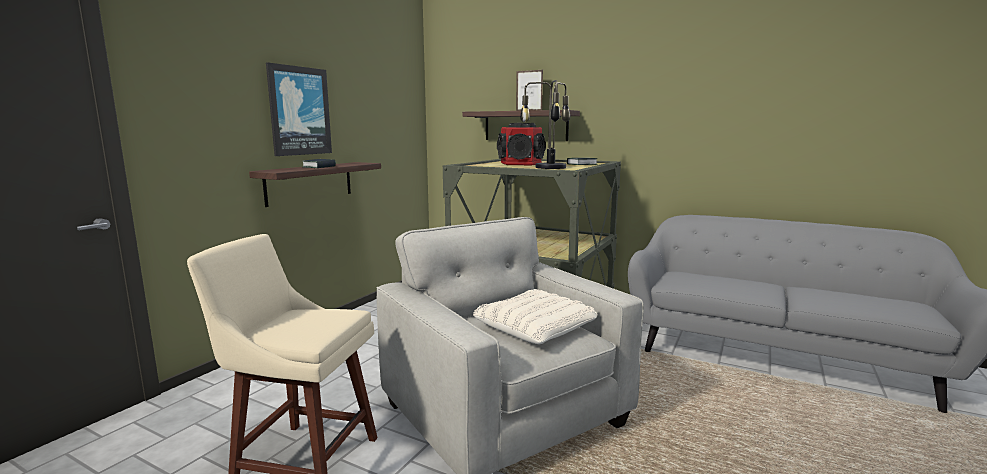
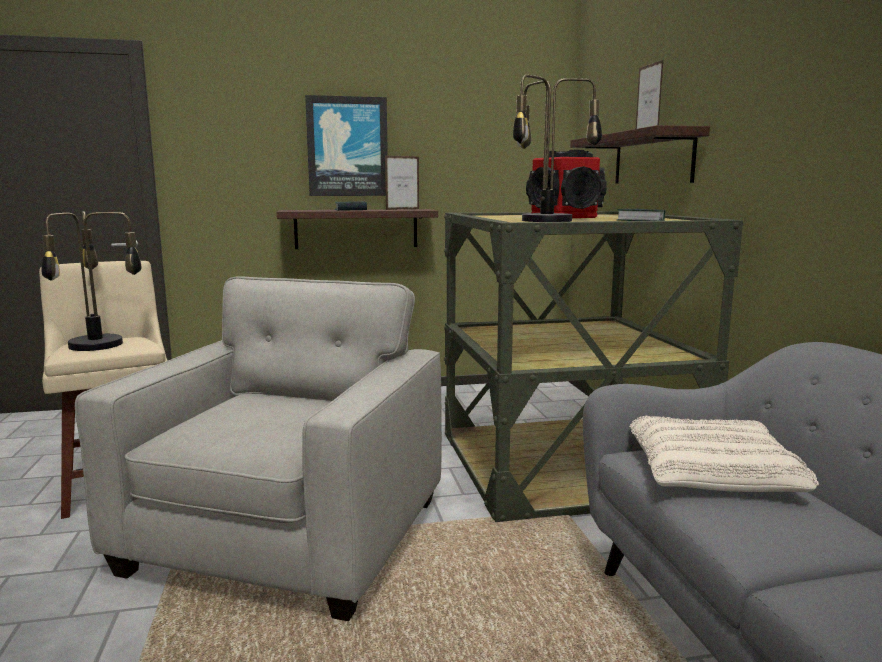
camera: 50 degrees right, 0 degrees up
beige pillow [473,289,597,344] -> beige pillow moved to [629,416,819,492]
none -> table lamp [42,211,141,351]
none -> picture frame [385,155,419,210]

